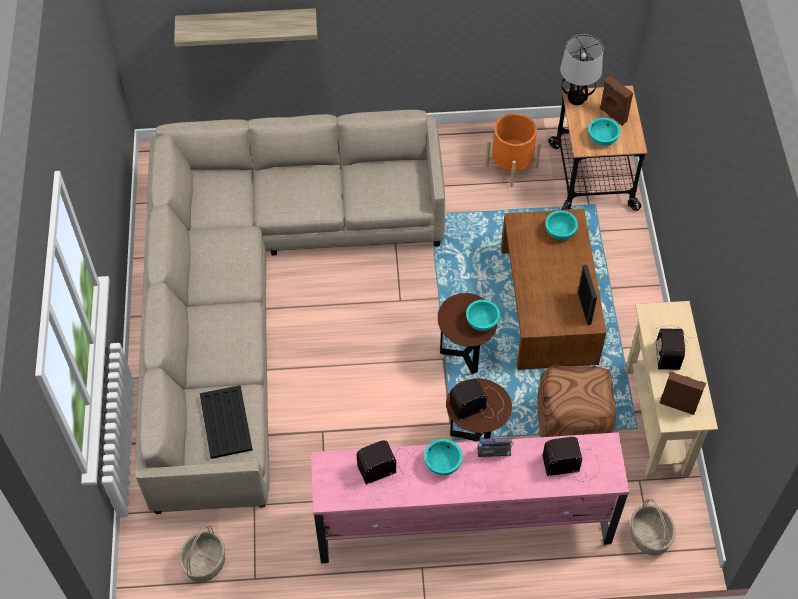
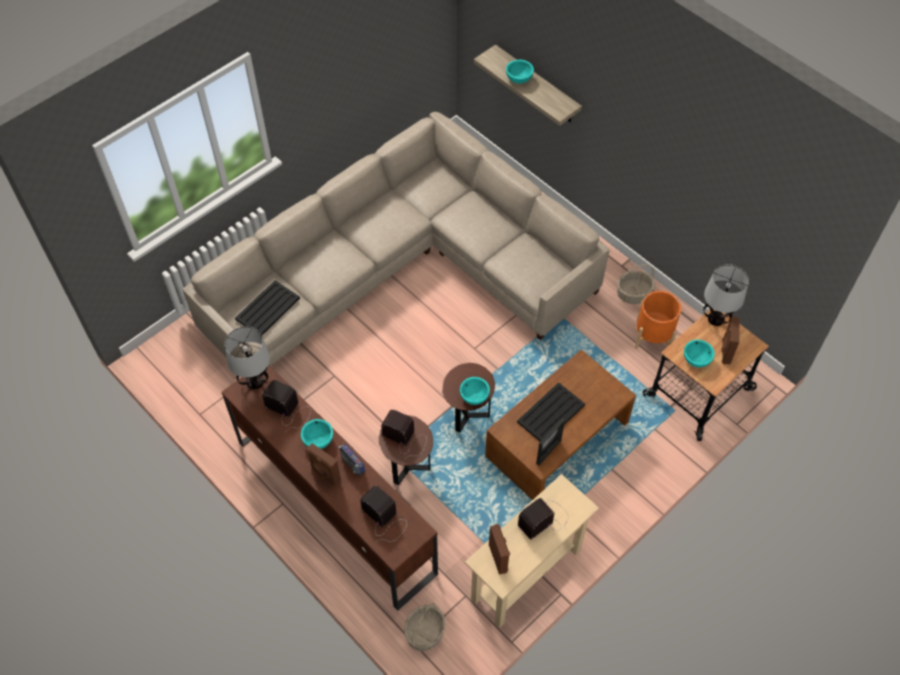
camera: 50 degrees right, 0 degrees up
basket [179,526,225,582] -> basket moved to [617,264,655,304]
pink tv stand [311,432,629,563] -> brown tv stand [221,364,438,611]
brown ottoman [537,365,616,437] -> none
turquoise bowl [545,211,578,240] -> turquoise bowl moved to [506,60,534,84]
none -> table lamp [225,327,270,389]
none -> brown speaker [307,443,341,486]
none -> black tray [517,382,585,441]

